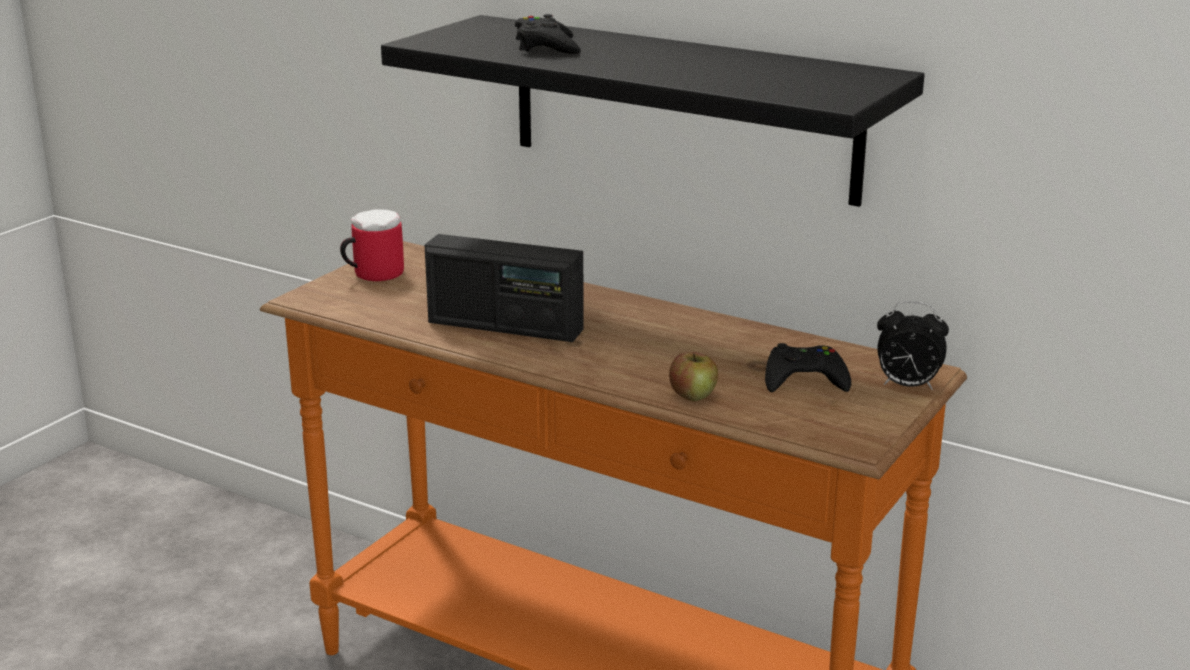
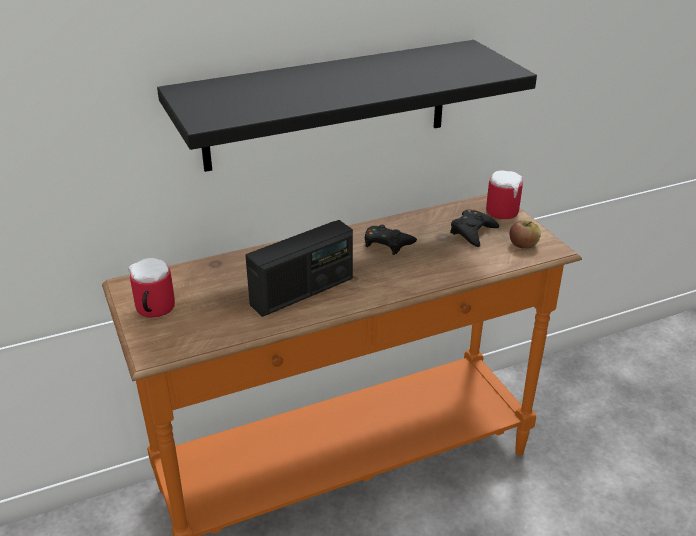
camera: 55 degrees left, 10 degrees up
black game controller [515,14,581,54] -> black game controller moved to [365,225,417,255]
apple [669,352,718,401] -> apple moved to [510,221,541,248]
alarm clock [877,301,949,390] -> mug [486,170,523,219]

